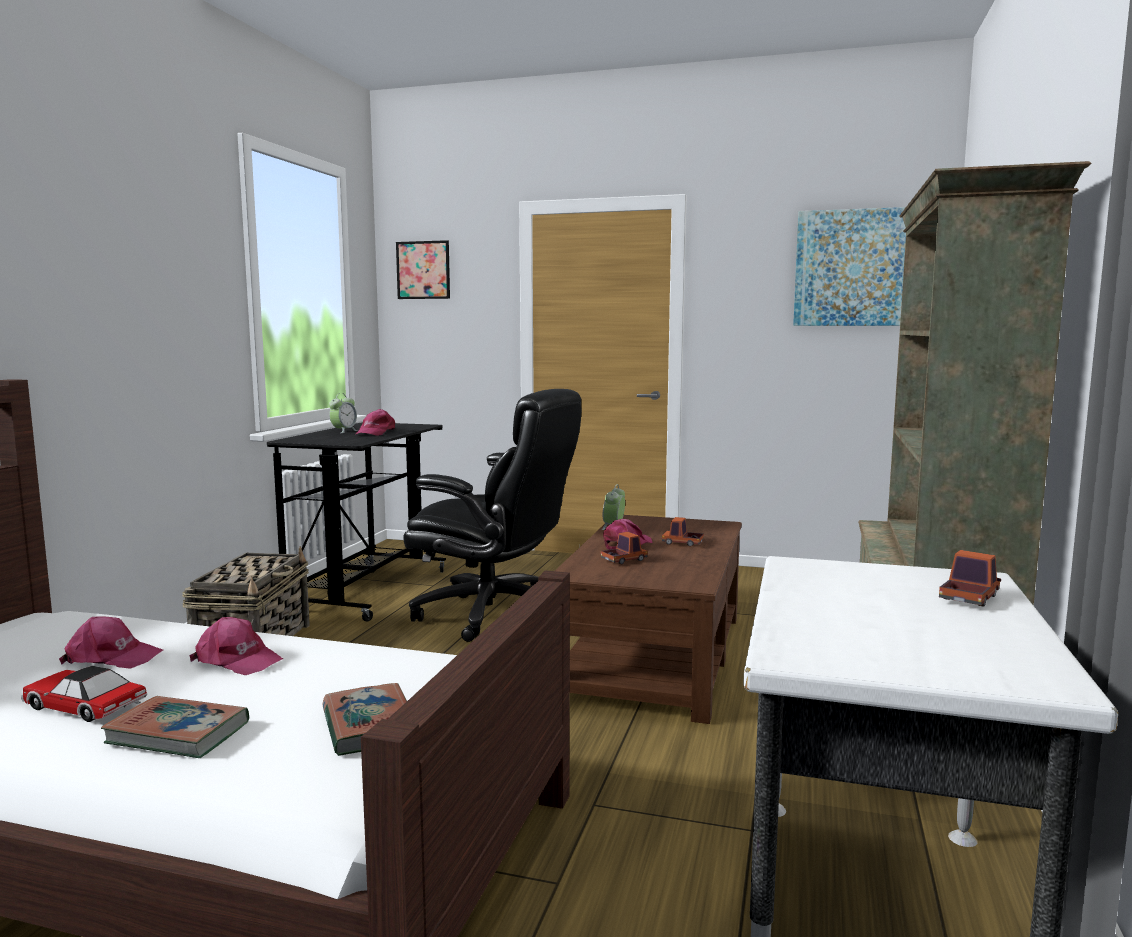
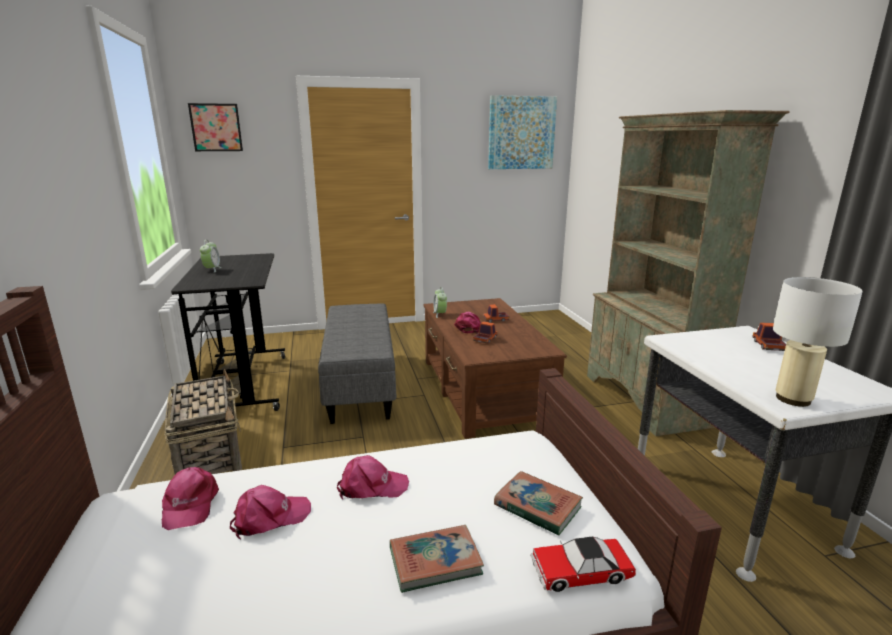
camera: 30 degrees left, 10 degrees up
toy car [21,666,147,722] -> toy car moved to [530,537,636,592]
pink cap [356,409,395,436] -> pink cap moved to [162,467,219,530]
black office chair [403,389,581,642] -> grey ottoman [318,303,396,424]
none -> white table lamp [773,277,863,407]

